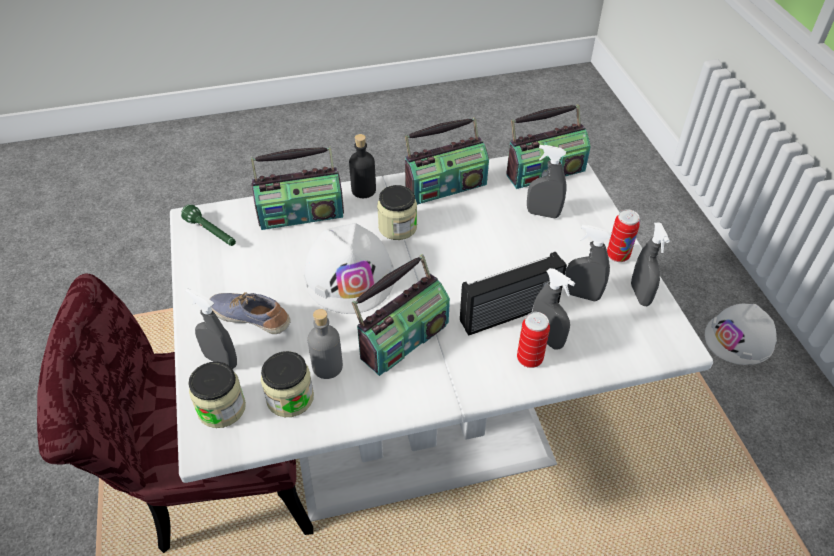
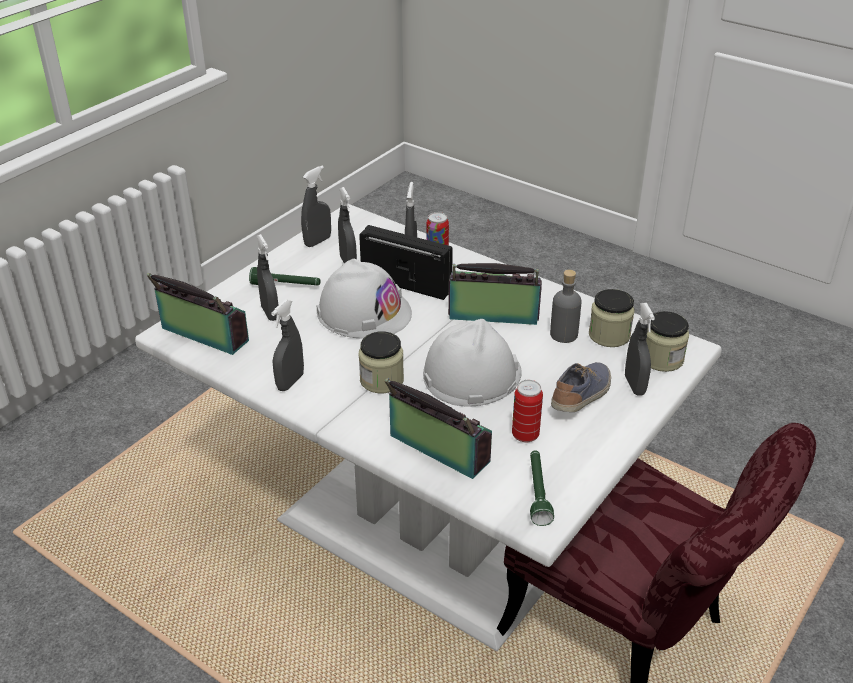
camera: 130 degrees left, 10 degrees down
shoe [210,292,291,334] -> shoe turned 135 degrees counterclockwise [551,362,611,412]
black bottle [349,134,376,198] -> none
radio [405,117,489,205] -> grey spray bottle [271,300,304,391]
can [607,209,640,262] -> can moved to [512,380,543,442]
white hard hat [705,304,777,365] -> white hard hat moved to [317,259,412,339]
none -> green flashlight [249,267,320,285]

